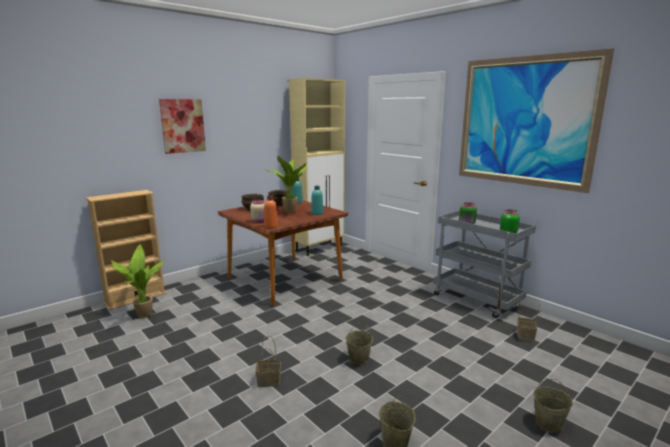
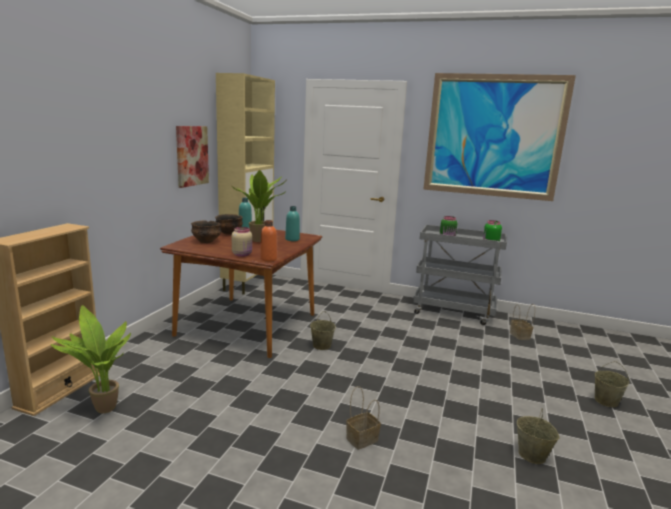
camera: 30 degrees left, 0 degrees up
picture [159,99,206,154] -> picture moved to [176,126,209,188]
beige bucket [346,323,373,365] -> beige bucket moved to [310,311,336,350]

